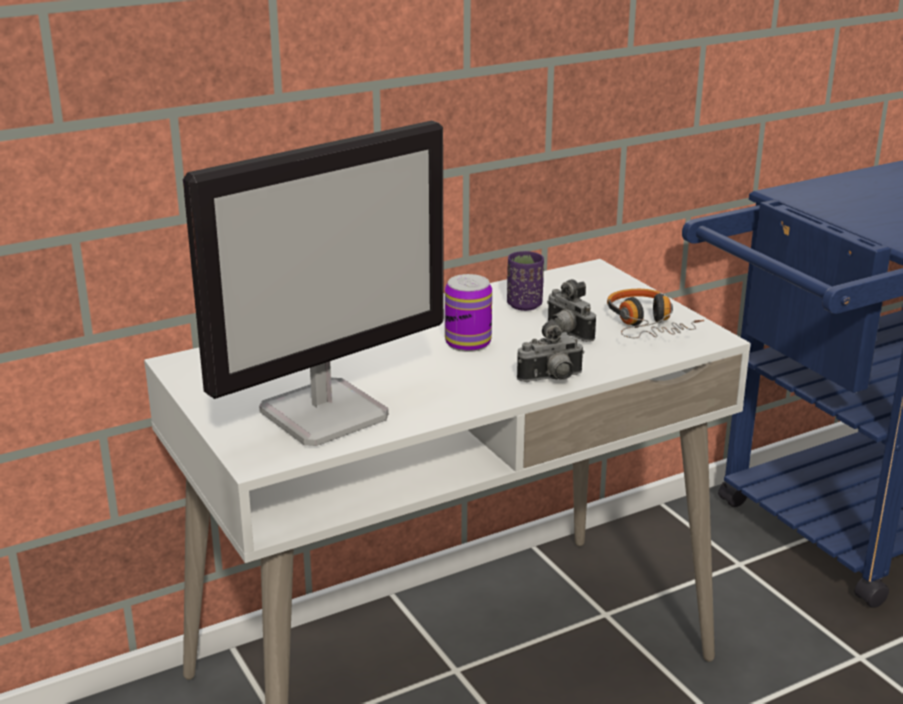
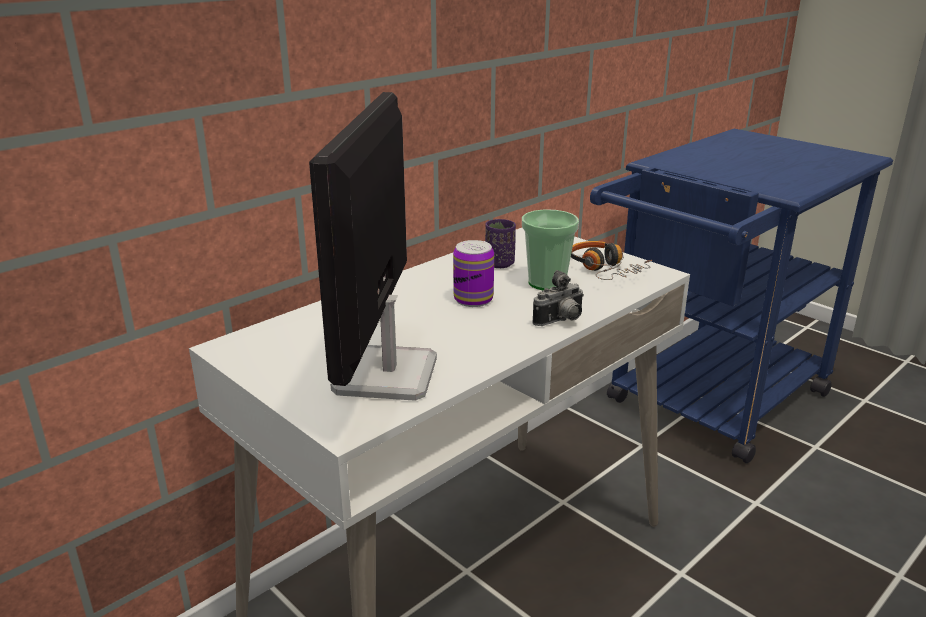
camera: 15 degrees left, 0 degrees up
monitor [183,121,444,446] -> monitor turned 150 degrees clockwise [309,92,437,401]
camera [547,279,596,342] -> cup [522,209,579,290]

